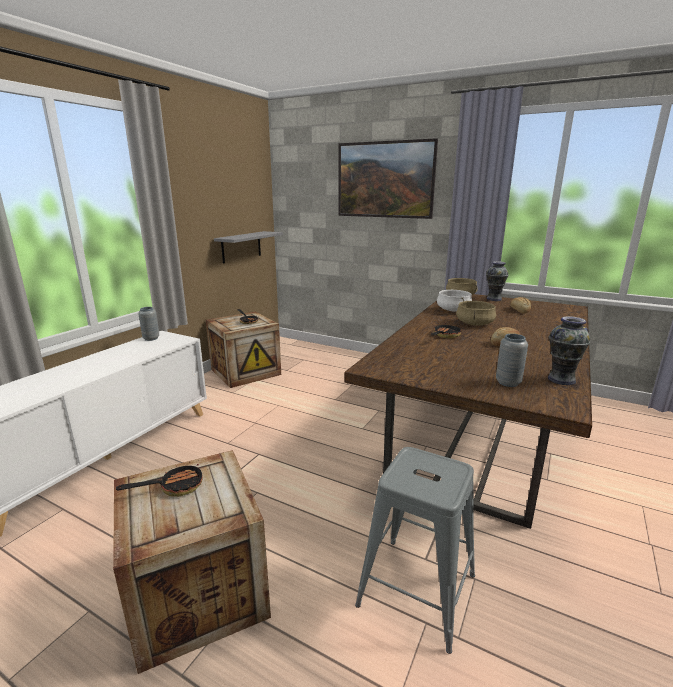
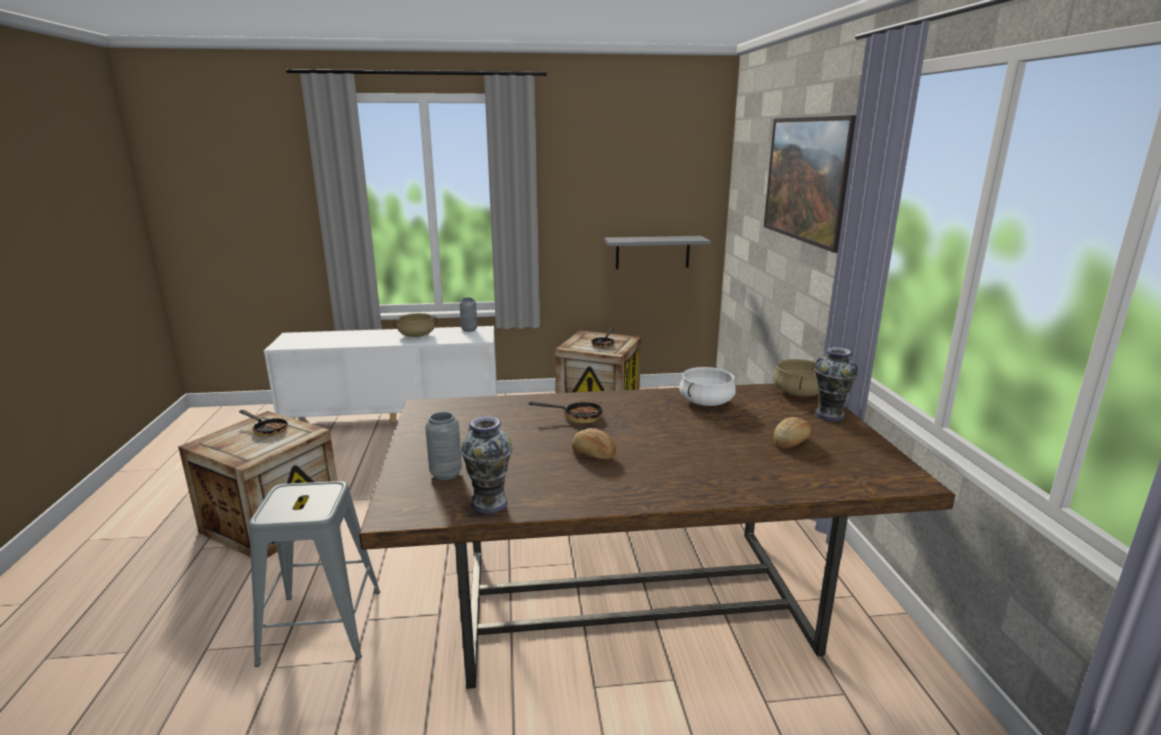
camera: 55 degrees right, 0 degrees up
beige cooking pot [456,301,496,326] -> beige cooking pot moved to [393,313,437,337]

